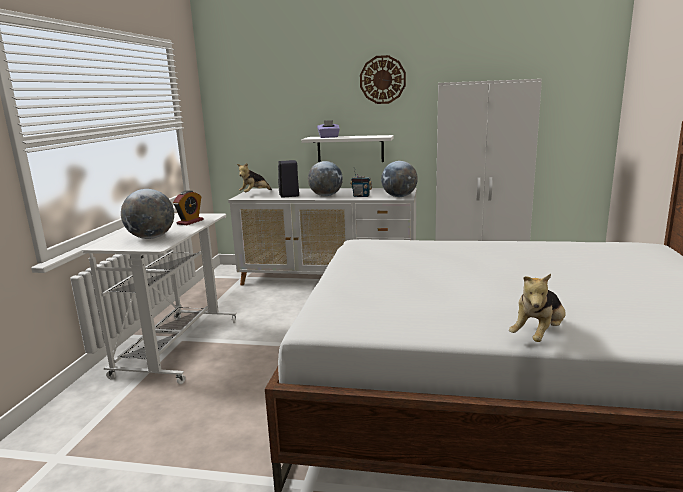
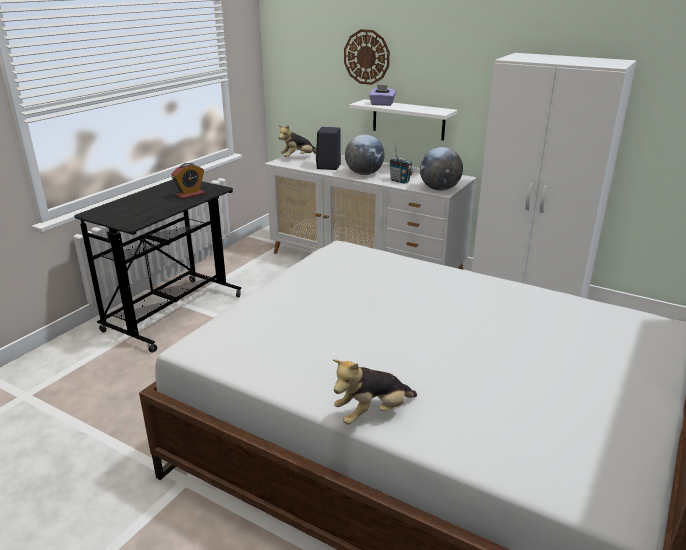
camera: 20 degrees right, 10 degrees up
white desk [82,213,237,384] -> black desk [74,179,241,352]
globe [121,189,174,239] -> none
wall clock [360,55,406,104] -> wall clock moved to [344,29,390,85]

